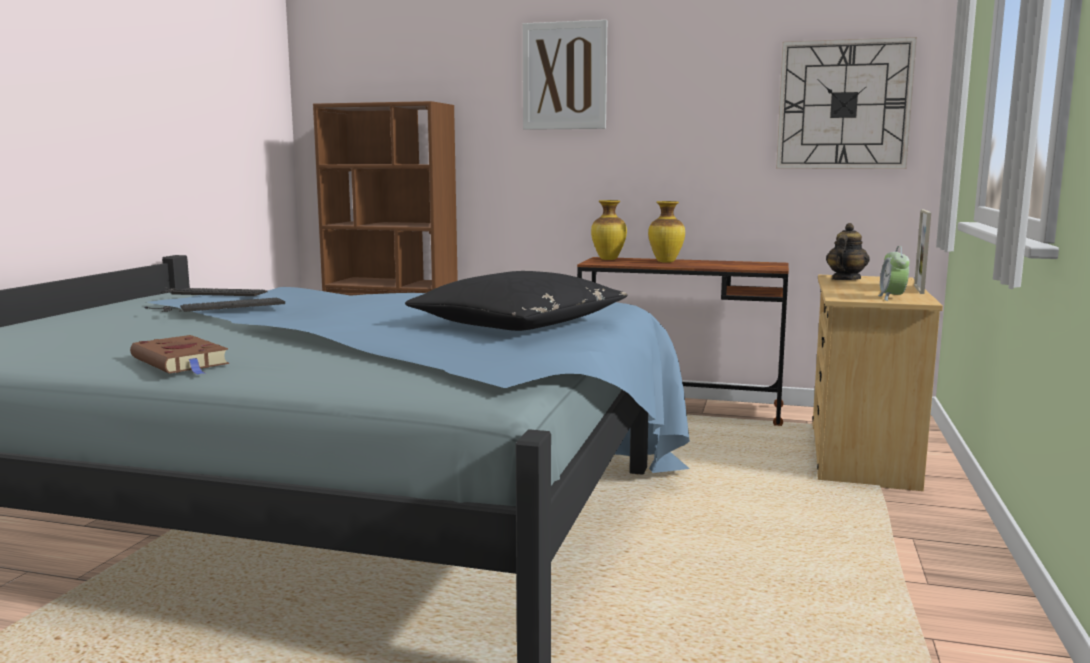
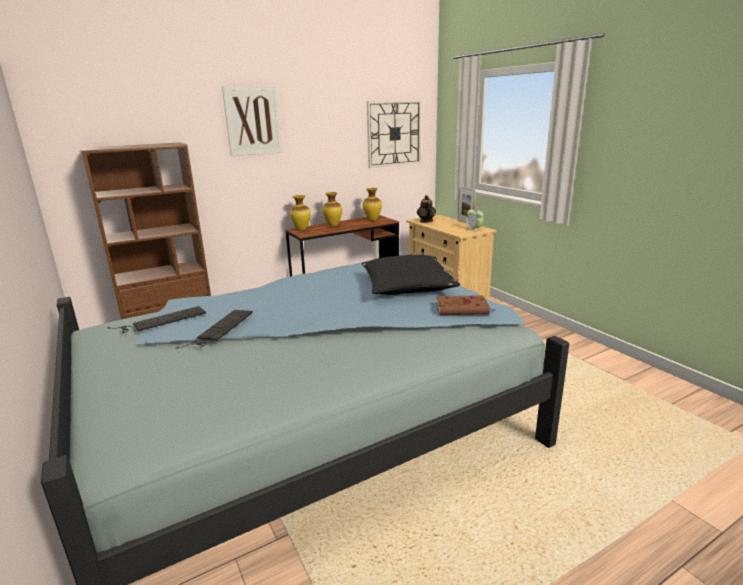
camera: 45 degrees left, 10 degrees up
brown book [130,335,229,375] -> brown book moved to [436,295,497,315]
none -> vase [363,188,382,221]

